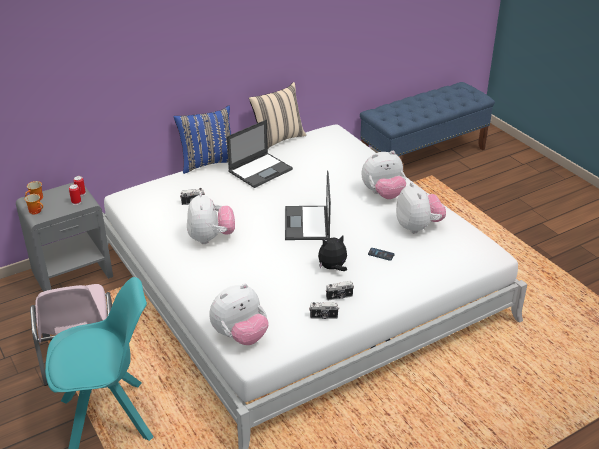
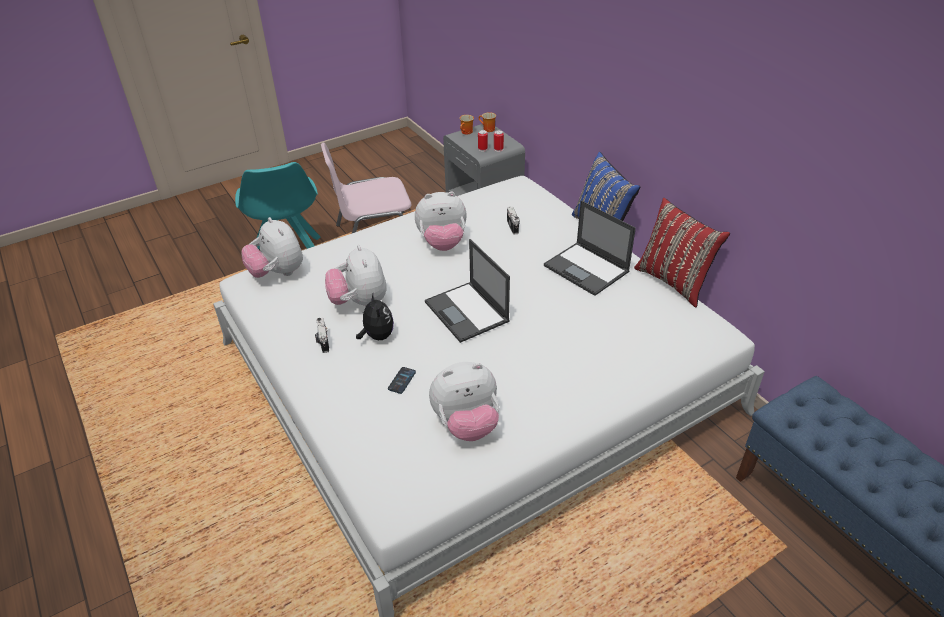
camera: 90 degrees right, 5 degrees up
beige pillow [249,82,306,148] -> red pillow [634,198,730,307]
laptop [285,171,331,240] -> laptop turned 120 degrees counterclockwise [425,239,510,343]
camera [309,302,339,319] -> none
plush toy [362,151,406,199] -> plush toy moved to [325,245,387,307]

